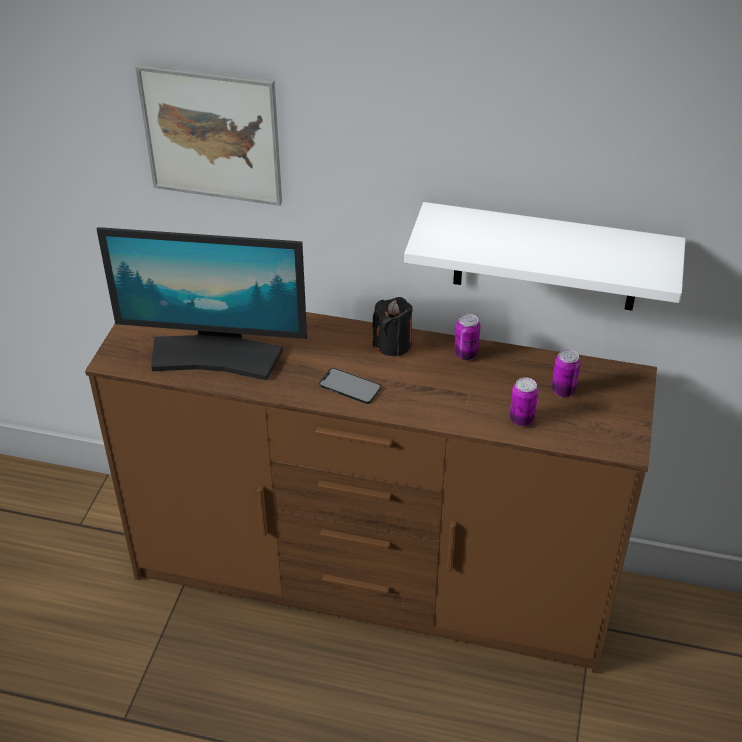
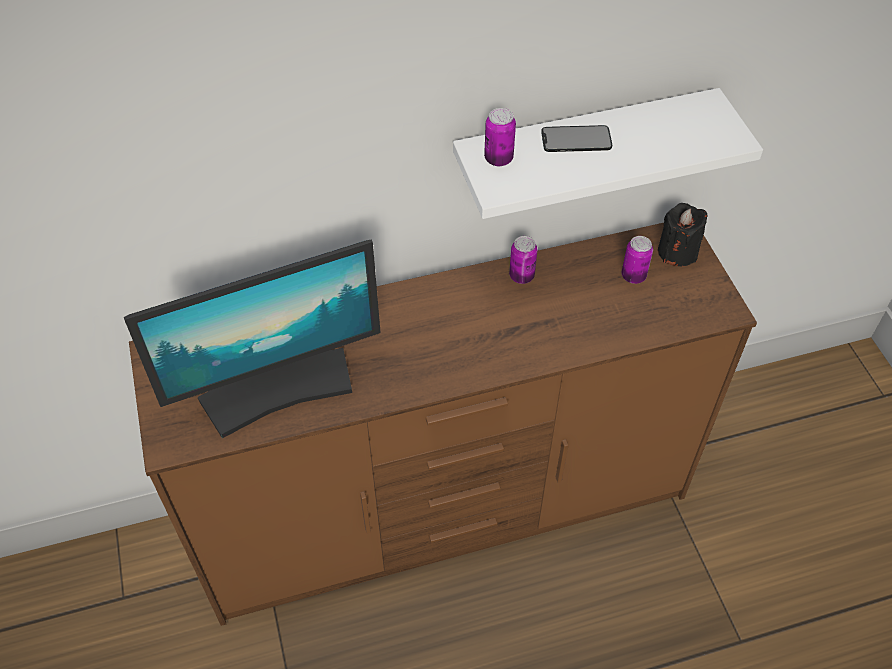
camera: 30 degrees left, 10 degrees up
picture [135,63,282,206] -> none
phone [319,368,381,404] -> phone moved to [541,125,612,152]
black candle [372,297,413,357] -> black candle moved to [658,203,707,266]
can [510,377,539,426] -> can moved to [484,108,516,166]

